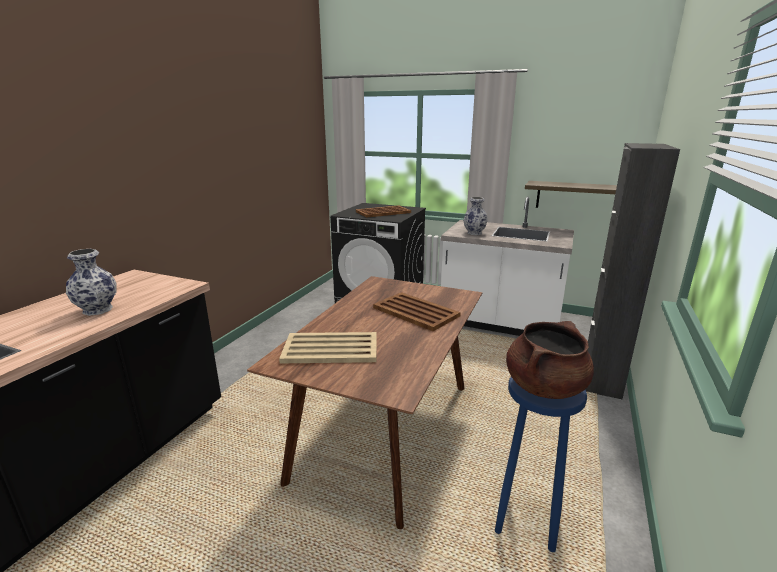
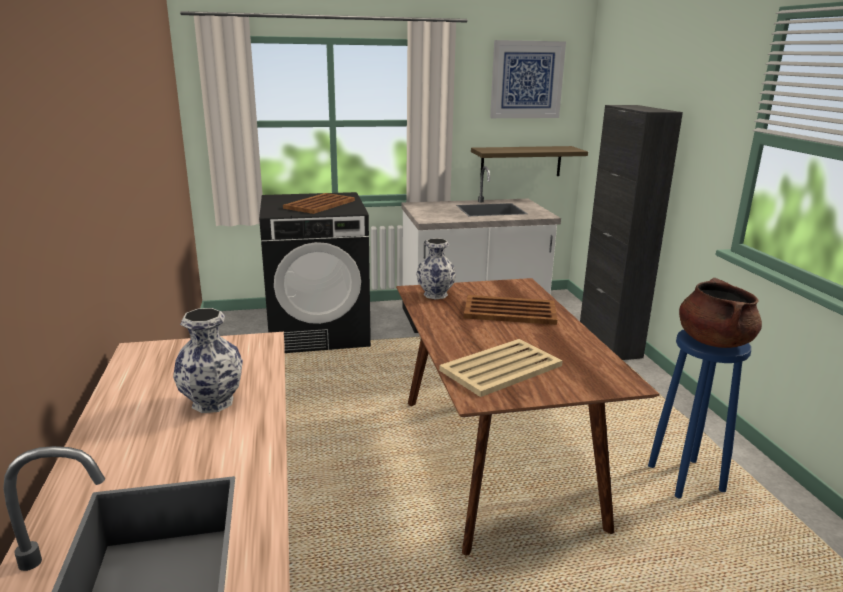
camera: 35 degrees left, 0 degrees up
vase [464,197,488,235] -> vase moved to [416,238,456,300]
none -> picture [490,40,566,118]

